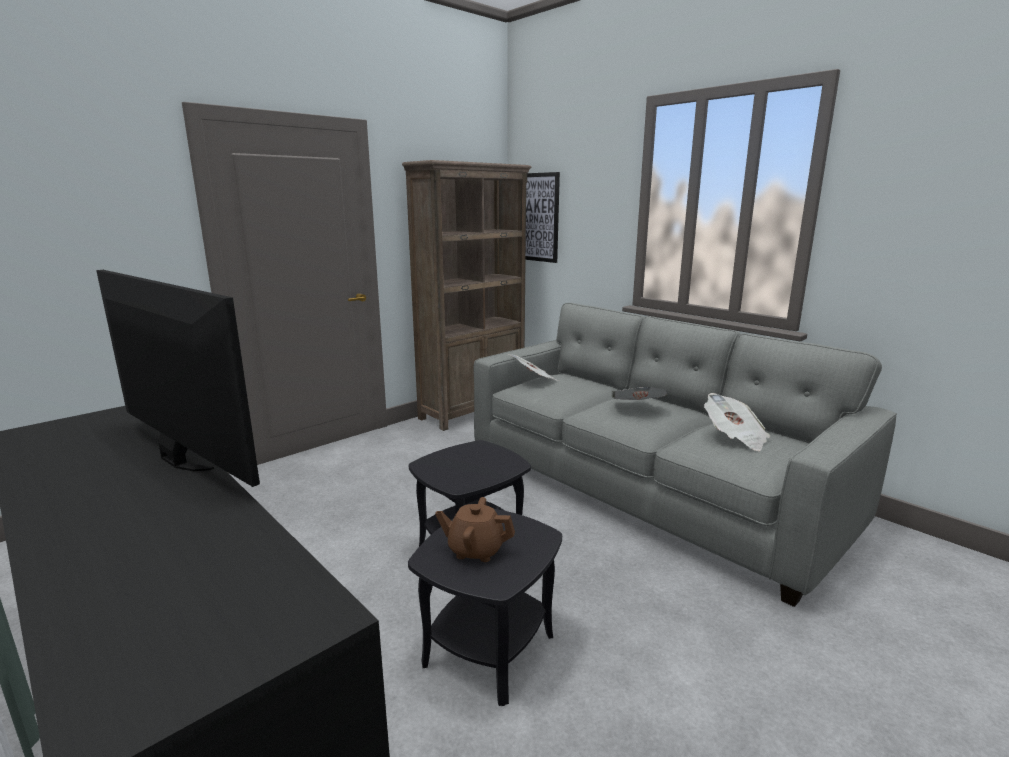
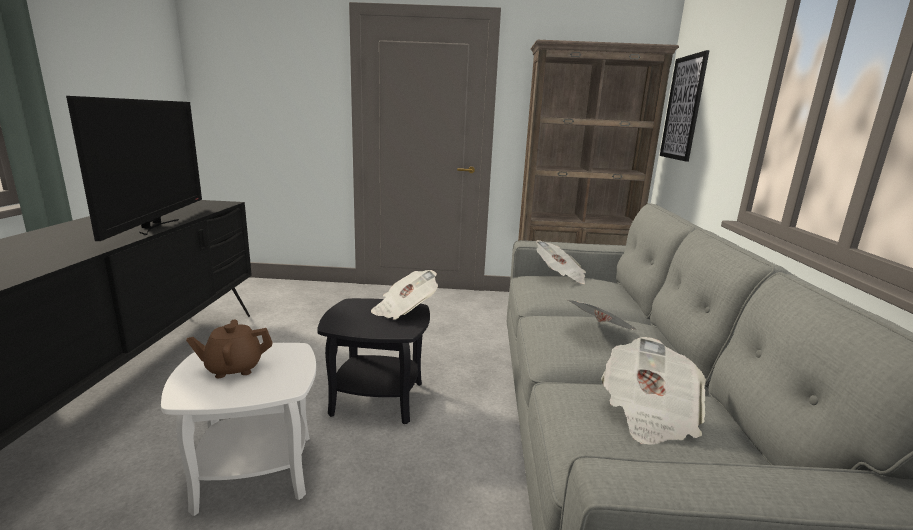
camera: 45 degrees right, 0 degrees up
black side table [408,509,562,706] -> white side table [161,343,316,516]
brown teapot [435,497,515,562] -> brown teapot turned 75 degrees counterclockwise [186,320,273,378]
none -> newspaper [371,270,438,320]

